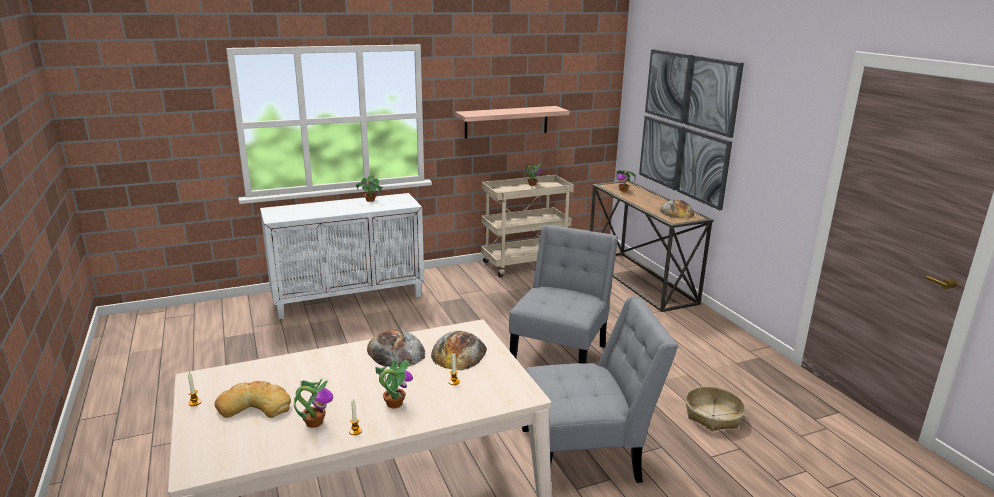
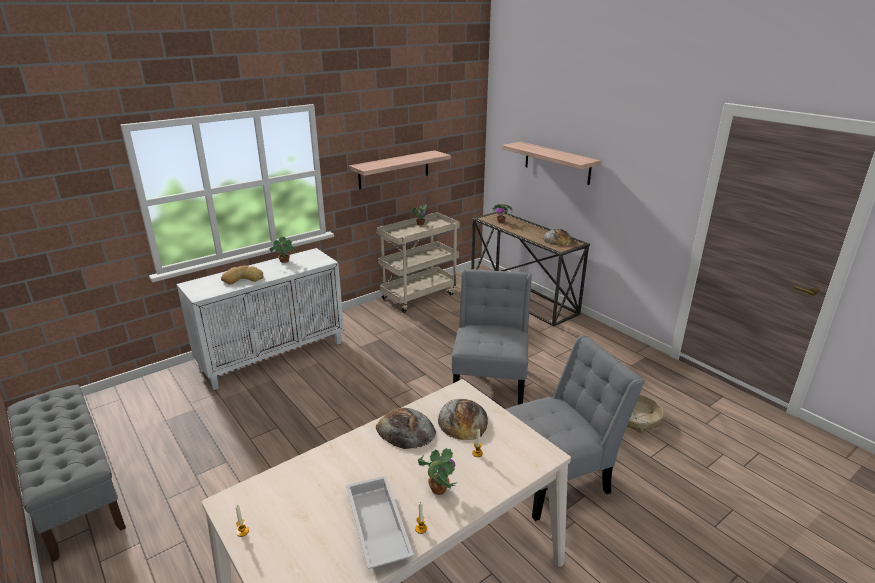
camera: 15 degrees left, 5 degrees up
bread [214,381,291,418] -> bread moved to [221,265,264,285]
potted plant [294,378,333,428] -> white tray [346,476,414,569]
picture [639,49,744,210] -> shelf [502,142,601,185]
none -> grey bench [7,385,126,562]

